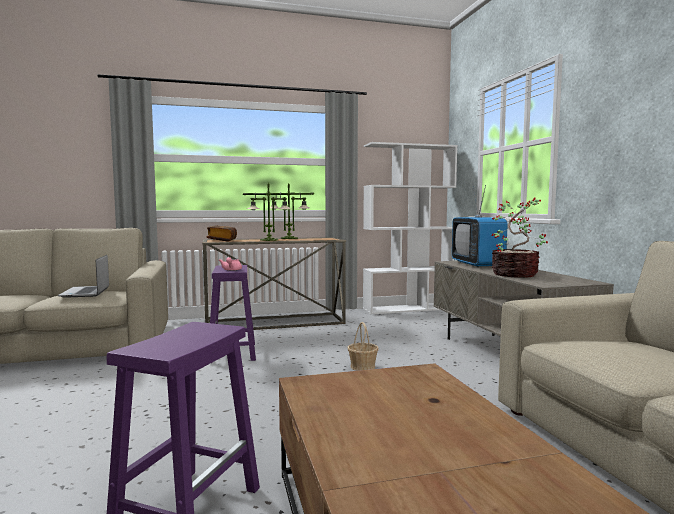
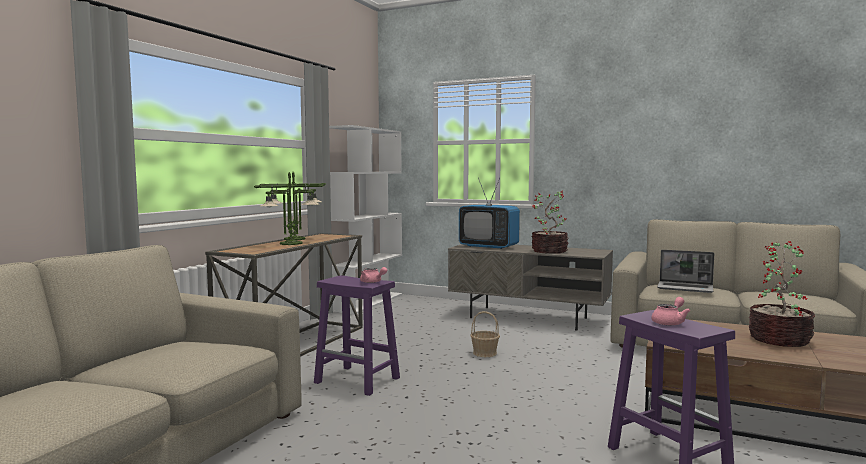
camera: 50 degrees left, 0 degrees up
laptop [58,255,109,298] -> laptop moved to [657,250,714,293]
book [207,226,237,242] -> none
none -> pink teapot [651,297,690,326]
none -> potted plant [749,241,815,347]

